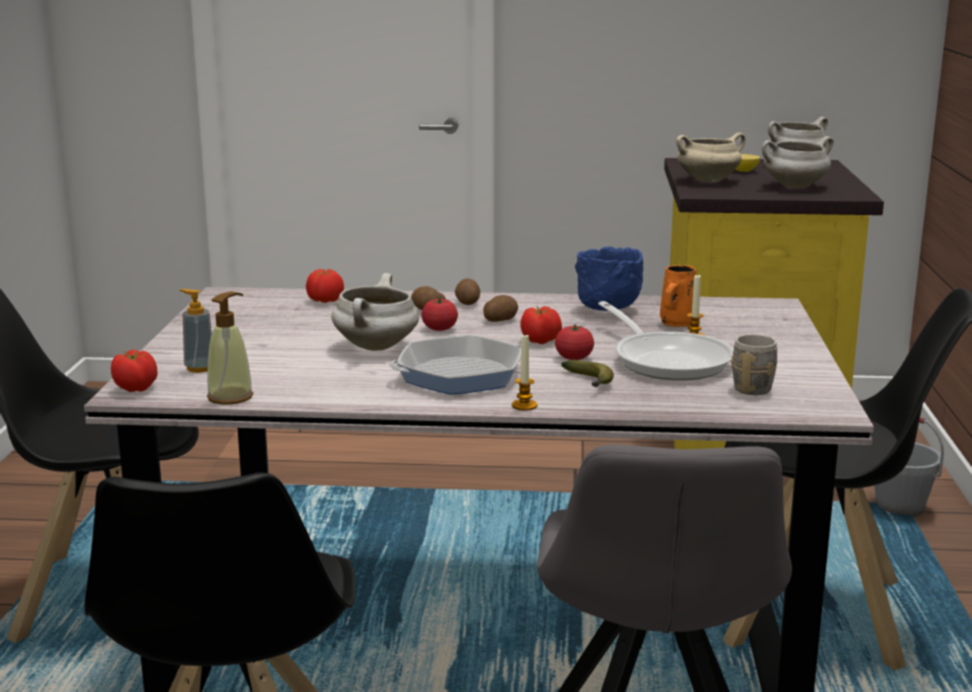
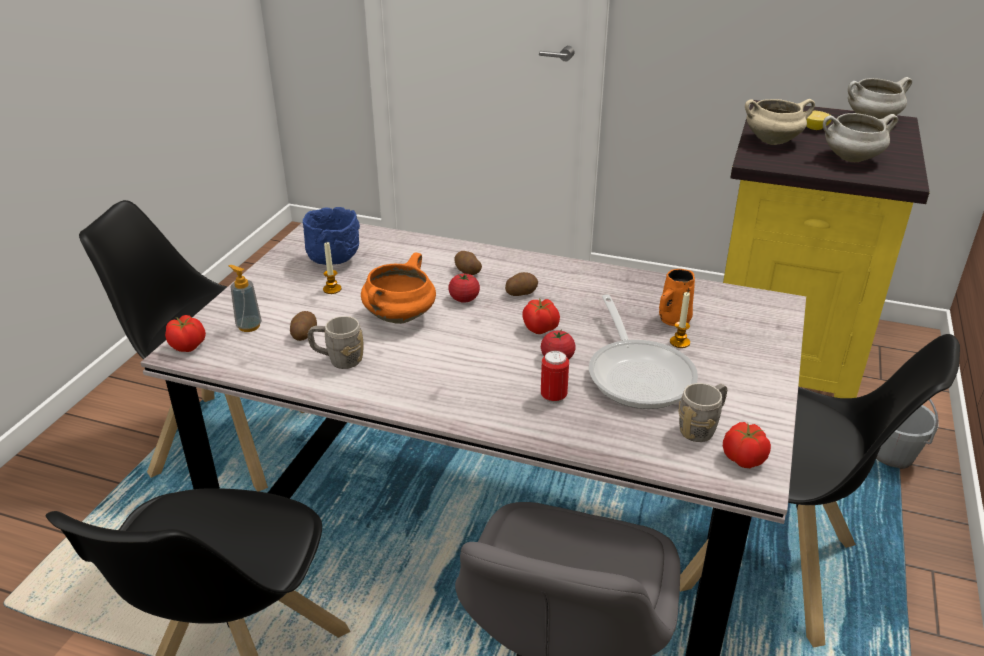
camera: 15 degrees right, 15 degrees up
soap dispenser [207,292,253,405] -> none
tomato [306,269,344,303] -> tomato moved to [723,422,771,468]
white cooking pot [331,273,419,351] -> orange cooking pot [361,252,436,324]
frying pan [389,335,530,395] -> none
potato [455,278,480,305] -> potato moved to [290,311,317,341]
candle [512,335,537,411] -> candle moved to [323,241,342,294]
banana [561,360,614,388] -> can [541,350,569,404]
blue bowl [575,247,643,311] -> blue bowl moved to [303,207,360,265]
none -> grey mug [308,316,364,369]

